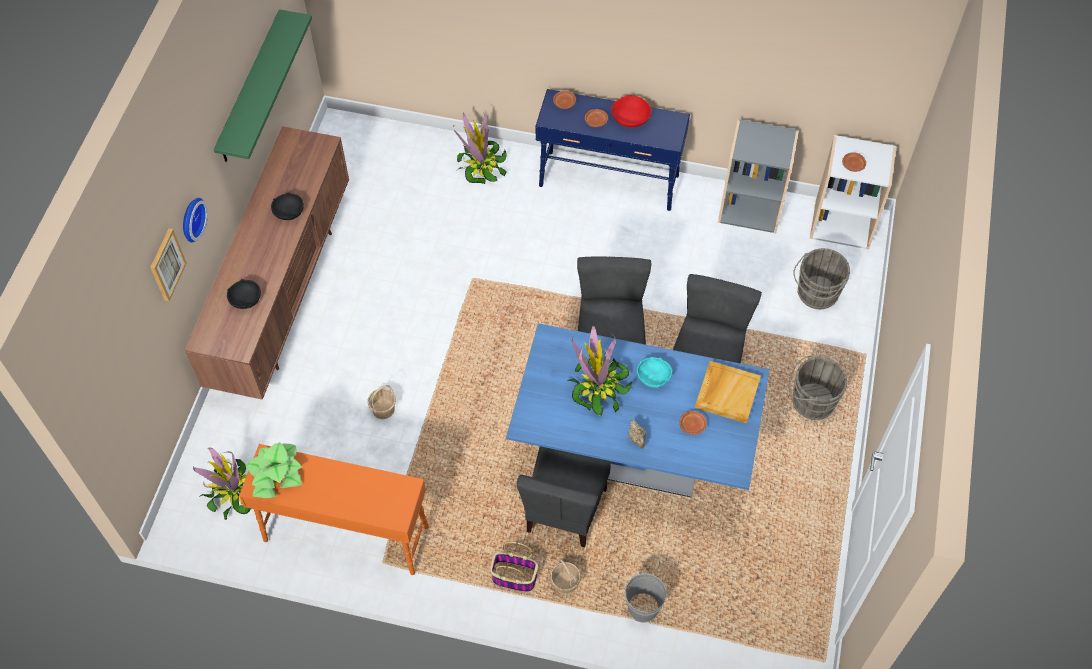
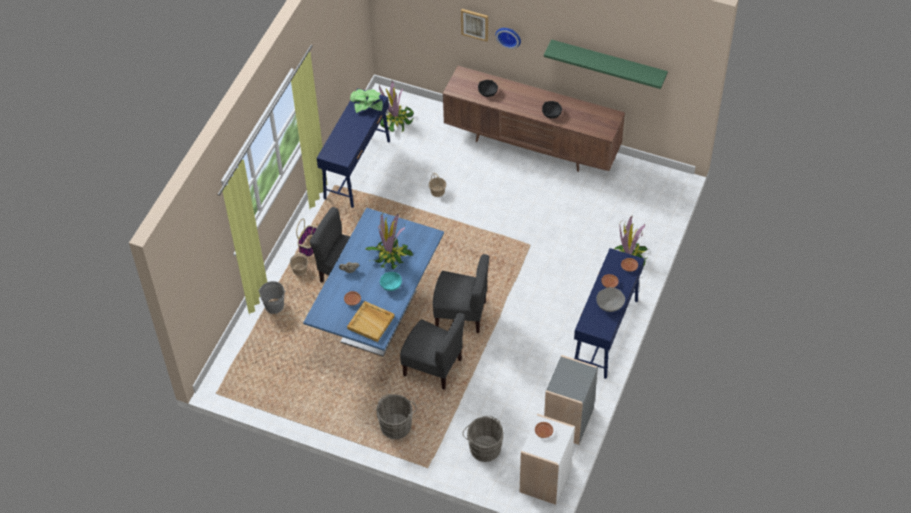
camera: 100 degrees right, 5 degrees down
orange console table [239,444,429,575] -> blue console table [317,88,390,208]
red bowl [611,95,651,128] -> grey bowl [596,287,625,312]

